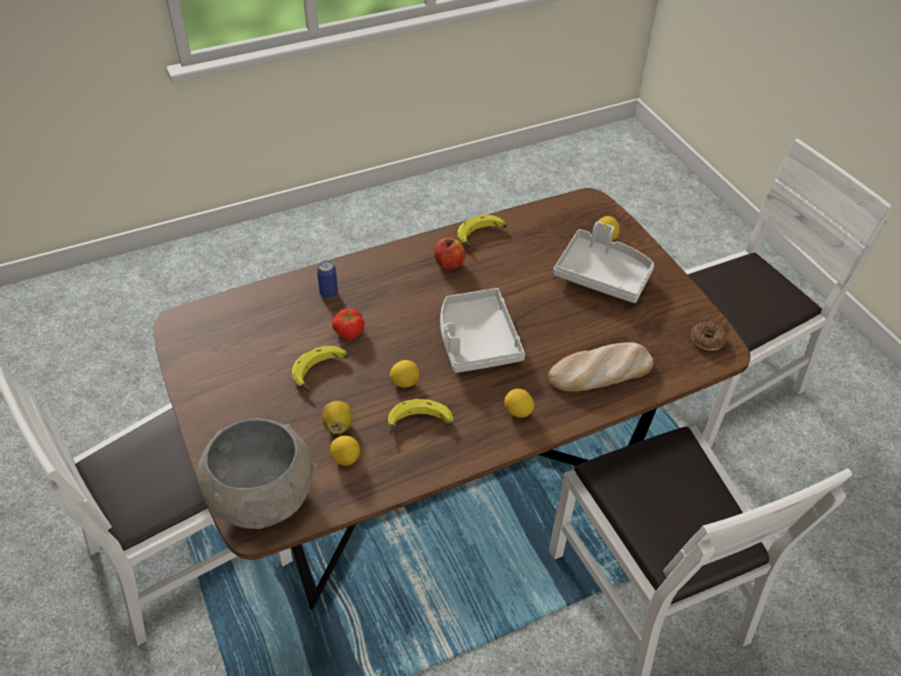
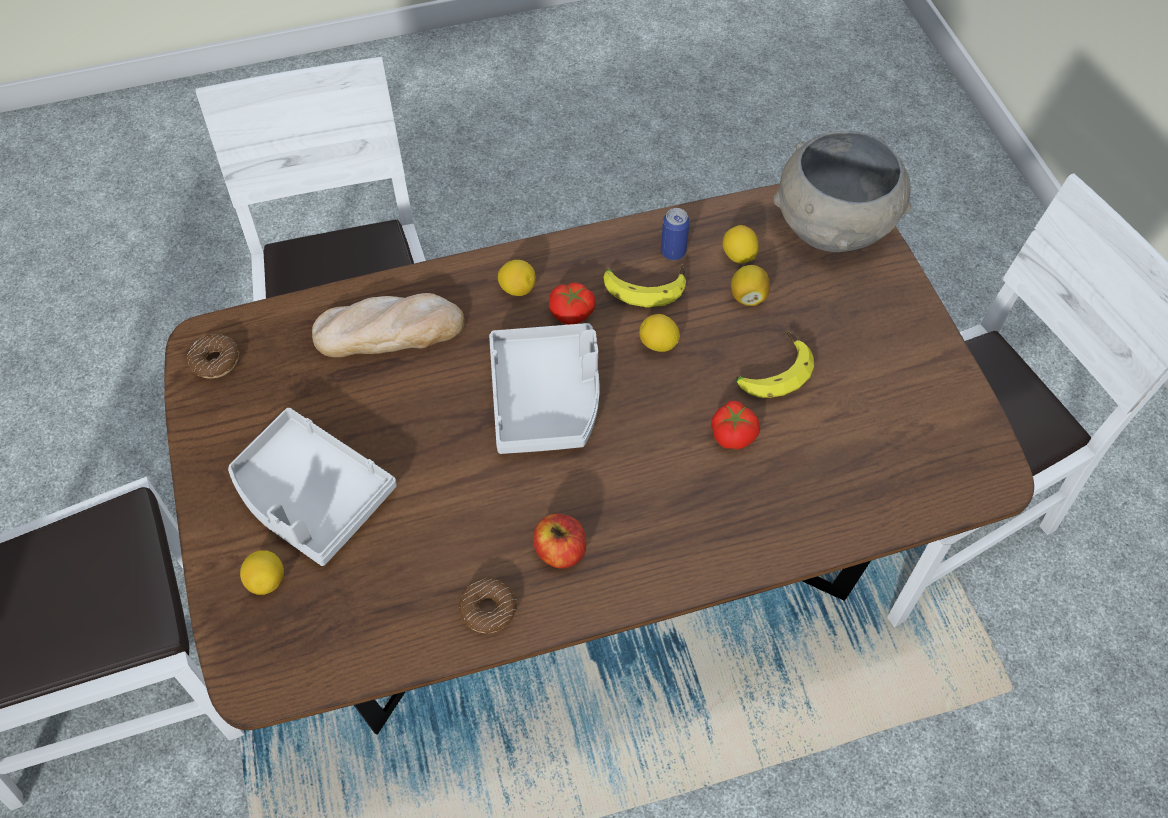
camera: 170 degrees left, 10 degrees up
can [317,260,338,298] -> can moved to [661,208,690,260]
banana [457,215,507,249] -> donut [458,578,517,633]
none -> tomato [549,282,596,325]

